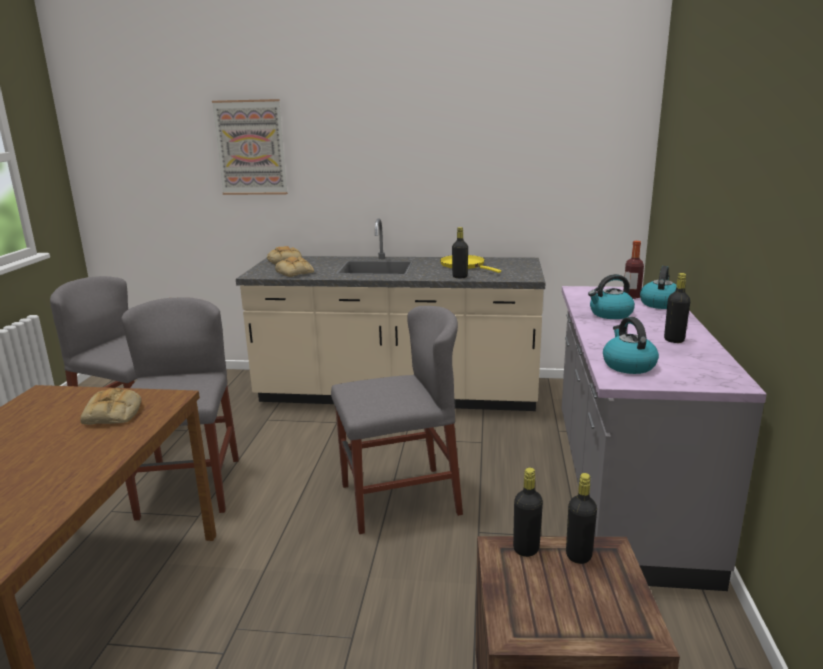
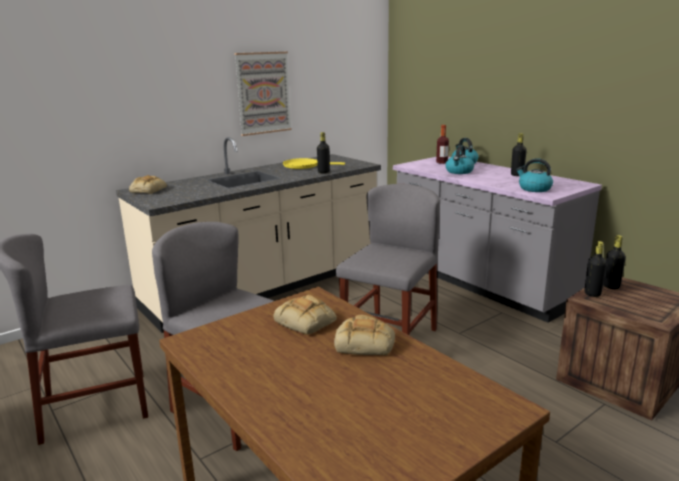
camera: 45 degrees left, 0 degrees up
picture [212,99,288,195] -> picture moved to [234,52,292,136]
bread [275,257,314,277] -> bread moved to [334,315,395,355]

